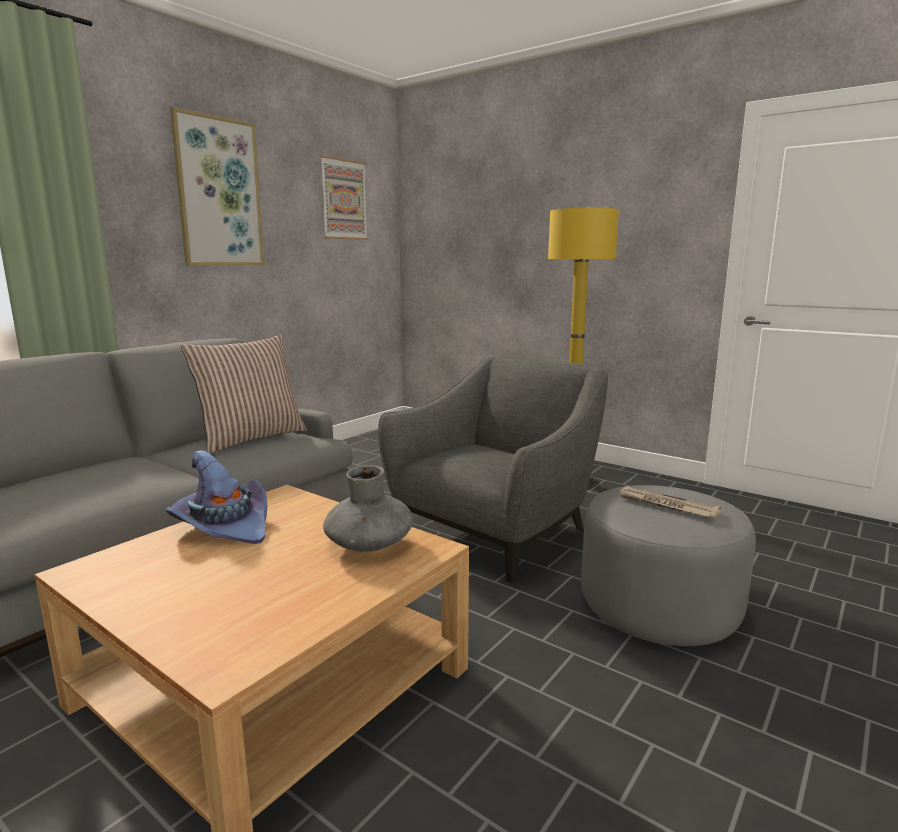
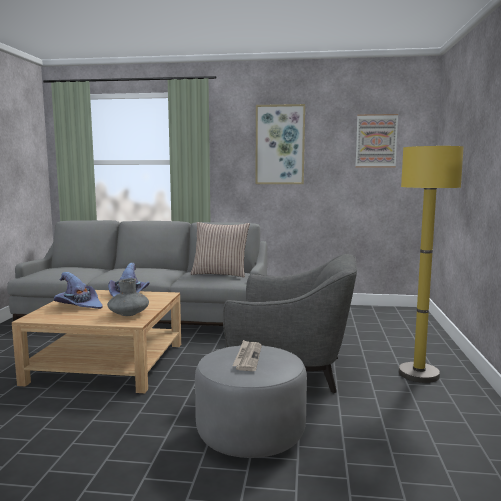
camera: 60 degrees right, 5 degrees down
none -> purple hat [54,272,103,309]

